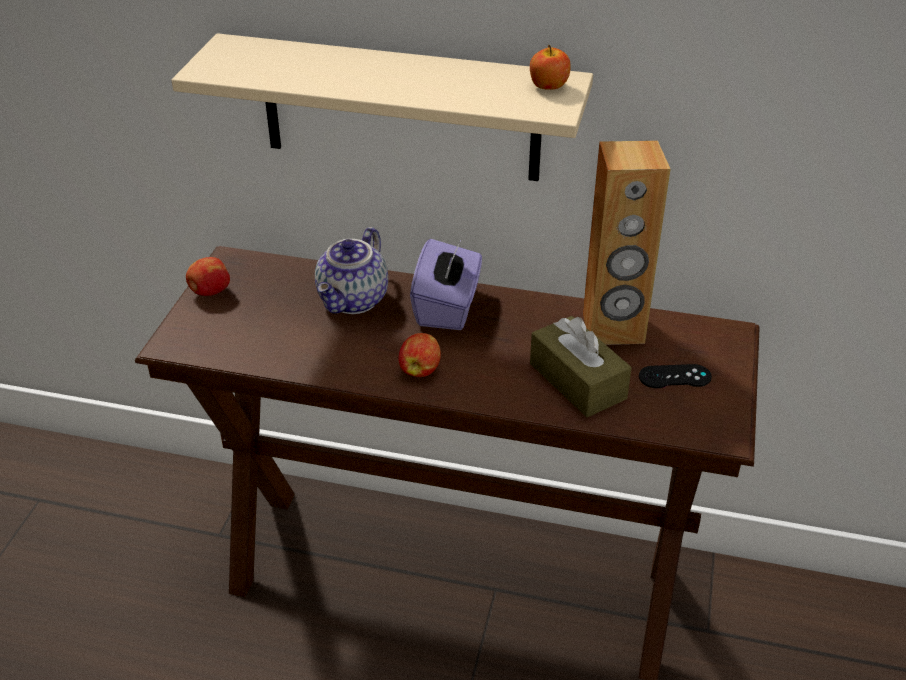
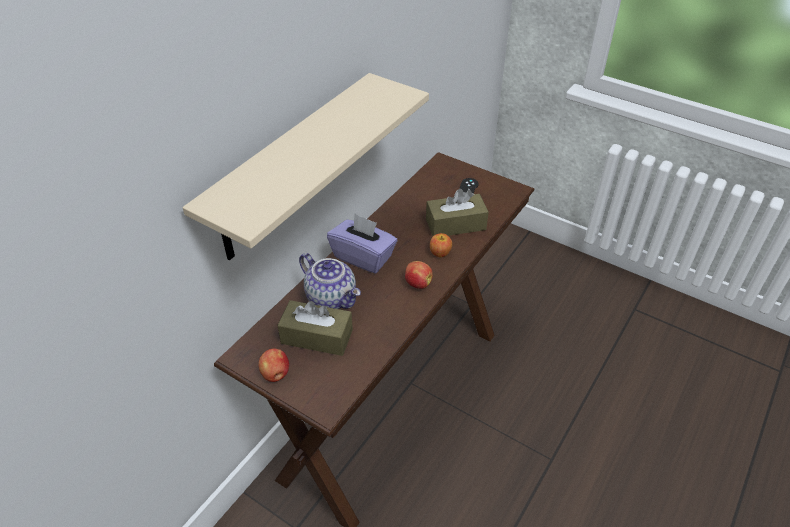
camera: 70 degrees left, 5 degrees up
apple [530,45,571,90] -> apple moved to [430,233,452,257]
brown speaker [583,140,670,345] -> none
none -> brown tissue box [277,300,353,356]

